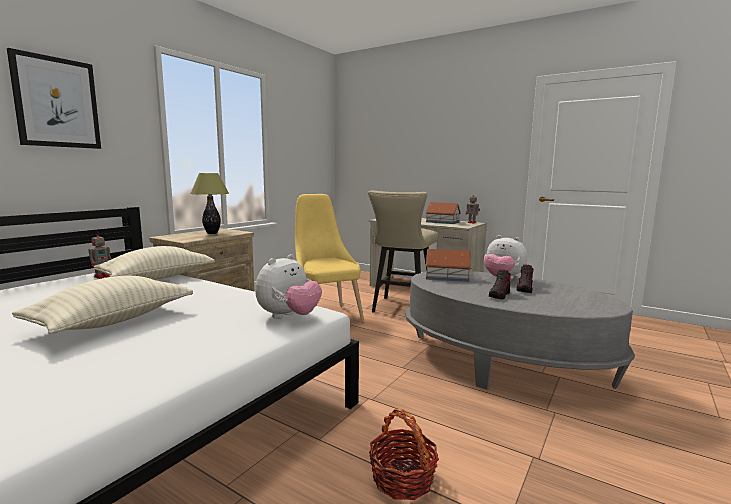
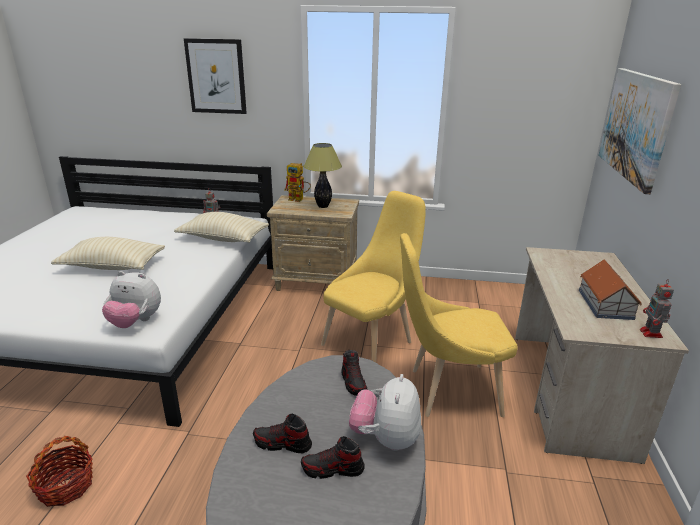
camera: 65 degrees right, 15 degrees up
beige stool [368,190,438,313] -> yellow chair [400,233,518,417]
toy house [425,249,472,282] -> shoe [341,350,368,396]
none -> toy robot [284,163,311,202]
none -> picture [598,68,681,194]

